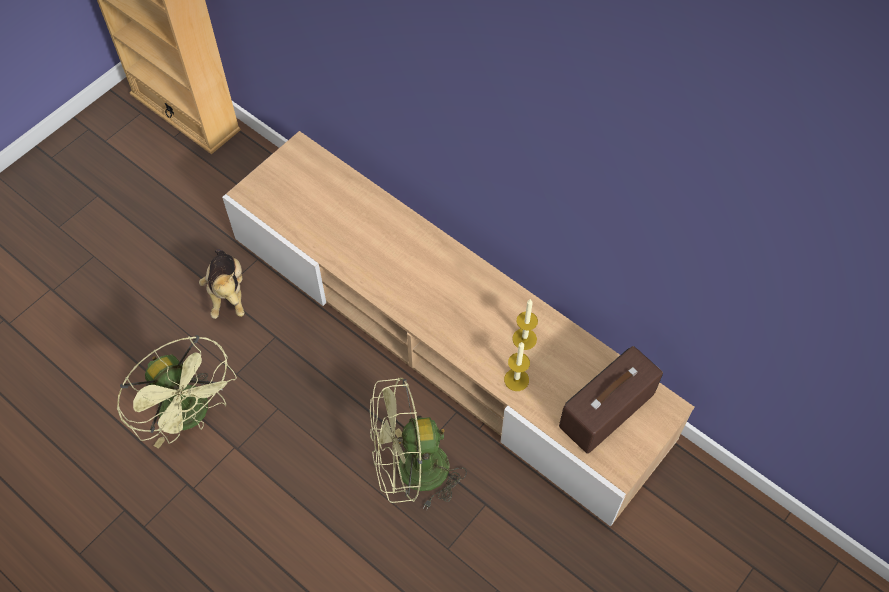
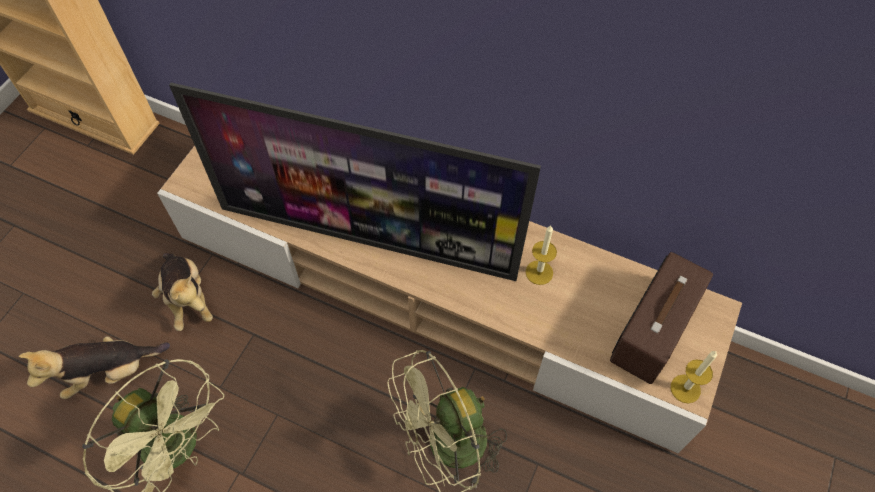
camera: 15 degrees left, 0 degrees up
candle [504,342,530,391] -> candle moved to [671,351,717,404]
none -> plush toy [19,336,170,399]
none -> television [169,82,541,281]

